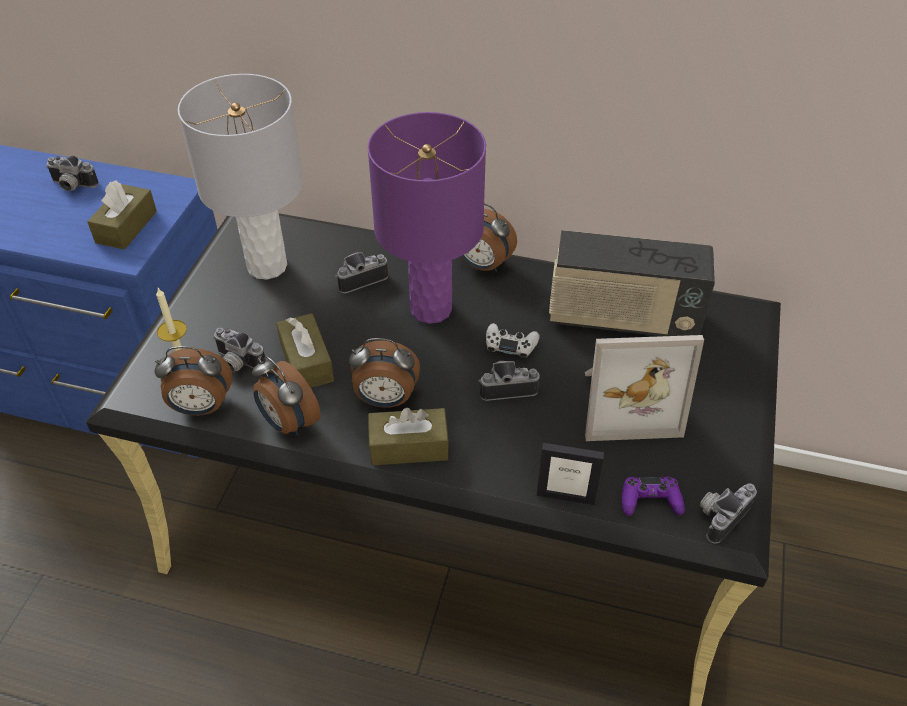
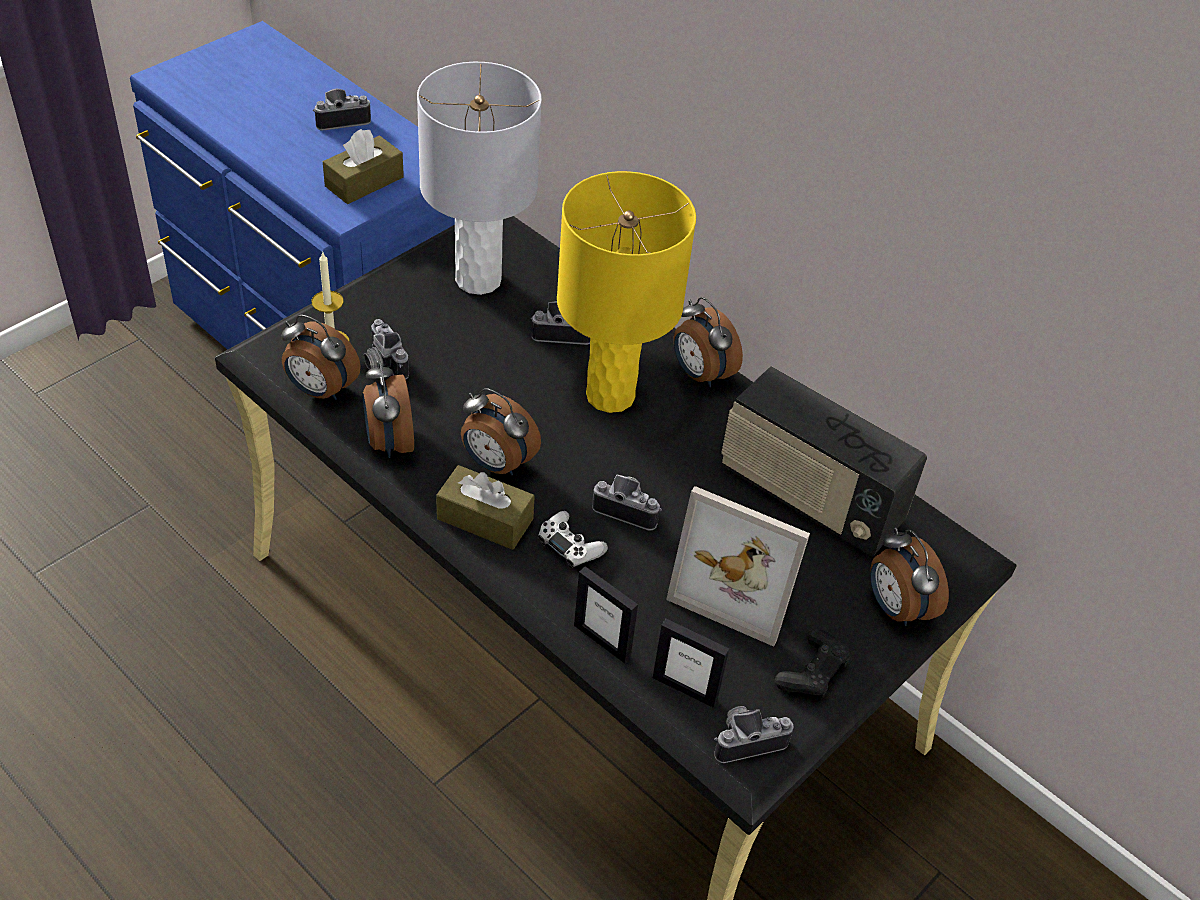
camera: 25 degrees right, 0 degrees up
camera [46,155,99,191] -> camera turned 120 degrees clockwise [313,89,371,131]
brown tissue box [276,313,334,388] -> none
purple table lamp [367,112,486,324] -> yellow table lamp [557,171,696,413]
white game controller [486,323,540,360] -> white game controller moved to [538,511,608,568]
purple game controller [622,476,685,516] -> picture frame [653,619,729,708]
none -> black game controller [775,628,851,697]
none -> alarm clock [870,527,949,626]

